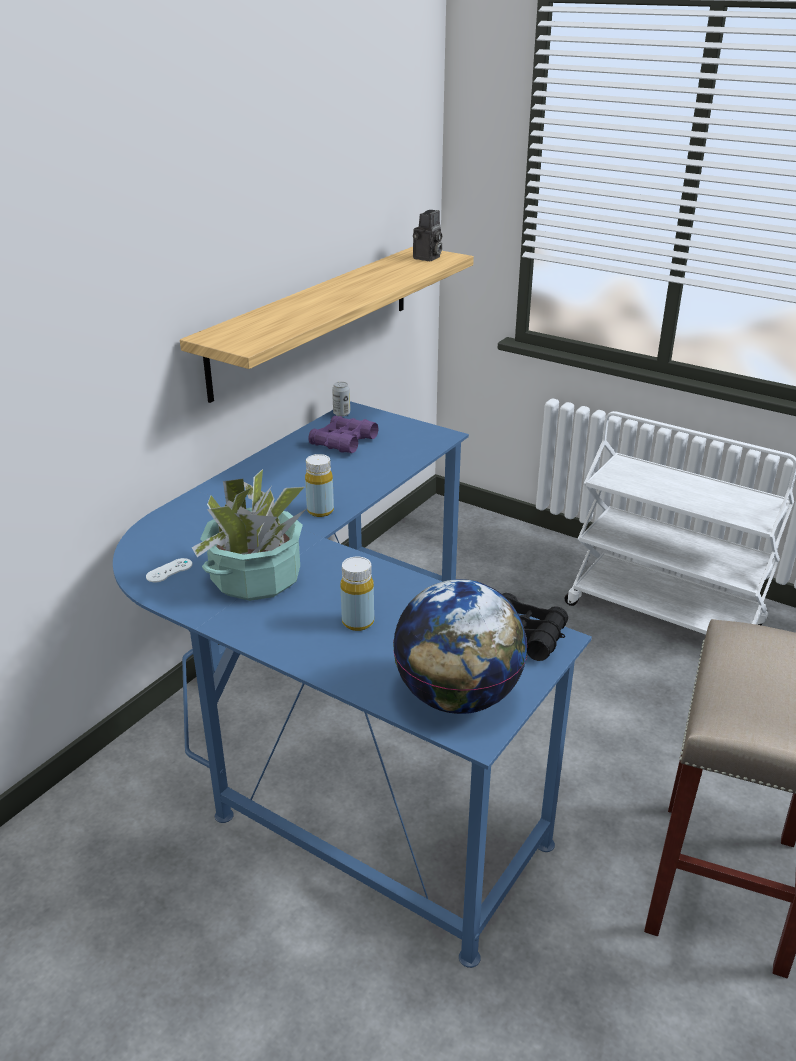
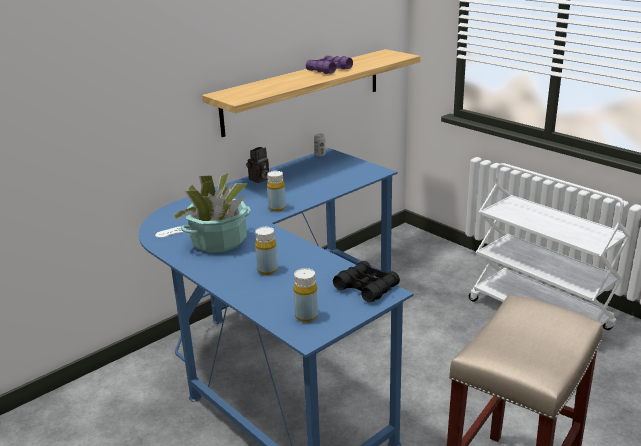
camera: 15 degrees right, 5 degrees down
purple binoculars [308,416,378,453] -> purple binoculars moved to [306,56,353,74]
globe [393,579,528,714] -> yellow bottle [294,268,318,322]
camera [413,210,443,261] -> camera moved to [246,147,269,183]

